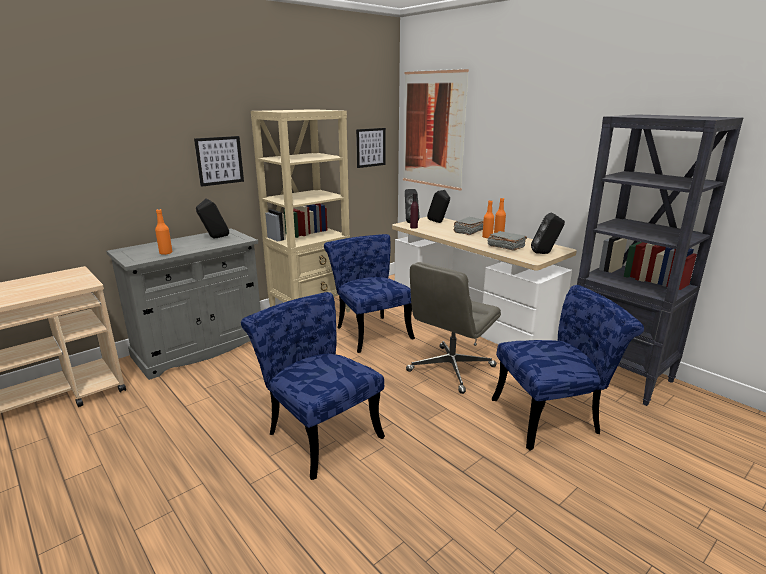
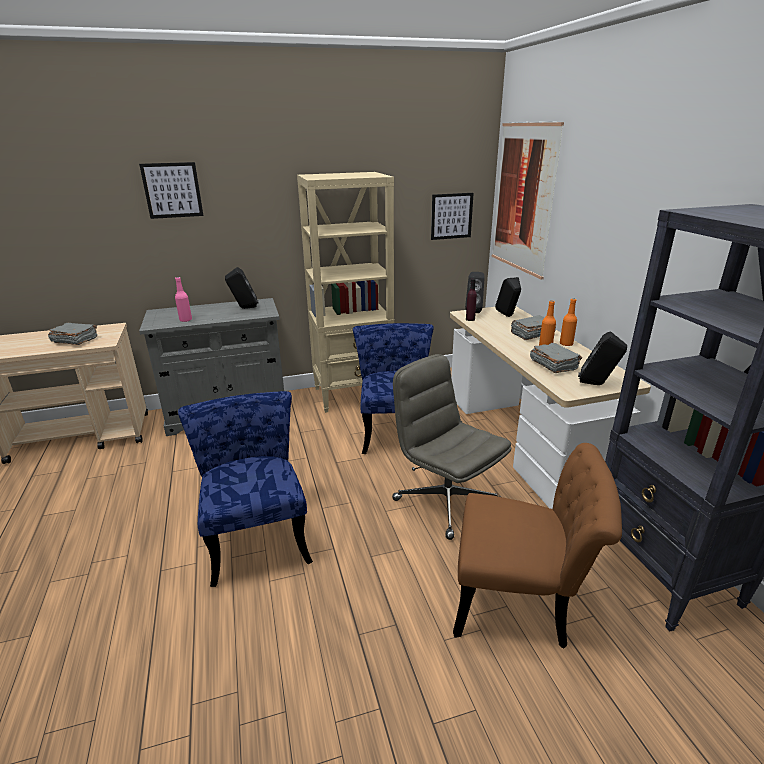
camera: 25 degrees right, 5 degrees up
orange bottle [155,209,173,254] -> pink bottle [175,277,192,322]
picture [194,136,244,187] -> picture moved to [139,162,204,219]
grey office chair [406,262,501,394] -> grey office chair turned 75 degrees clockwise [392,354,511,540]
blue chair [492,285,644,451] -> brown chair [453,443,622,649]
none -> grey book [48,323,97,345]

